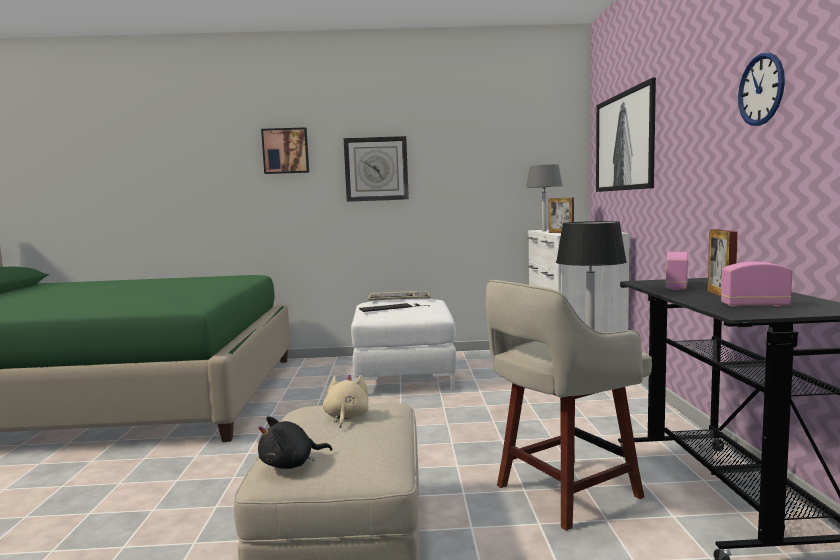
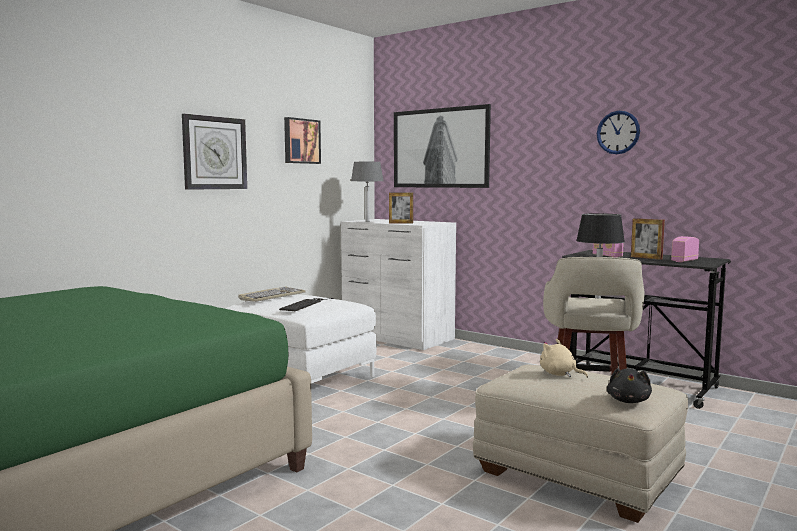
camera: 50 degrees left, 0 degrees up
picture [261,127,309,174] -> picture moved to [284,117,321,164]

